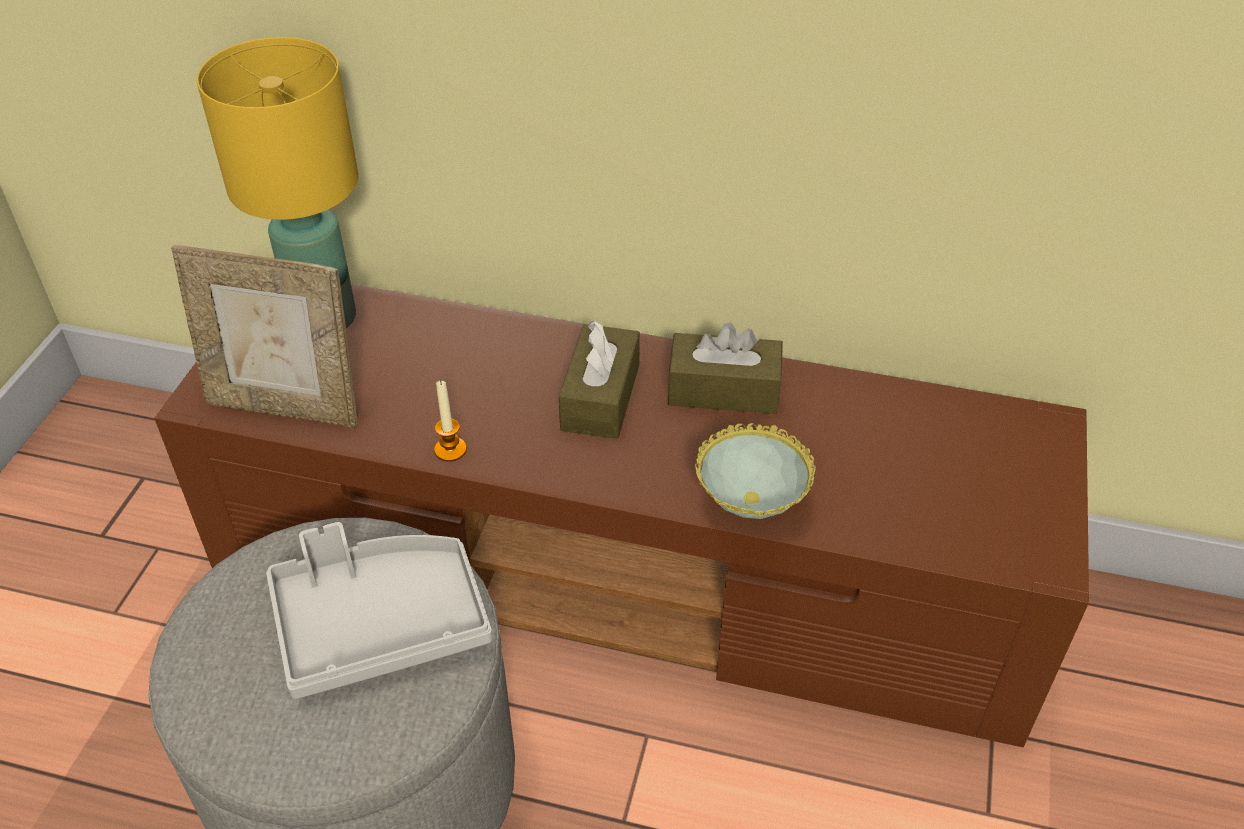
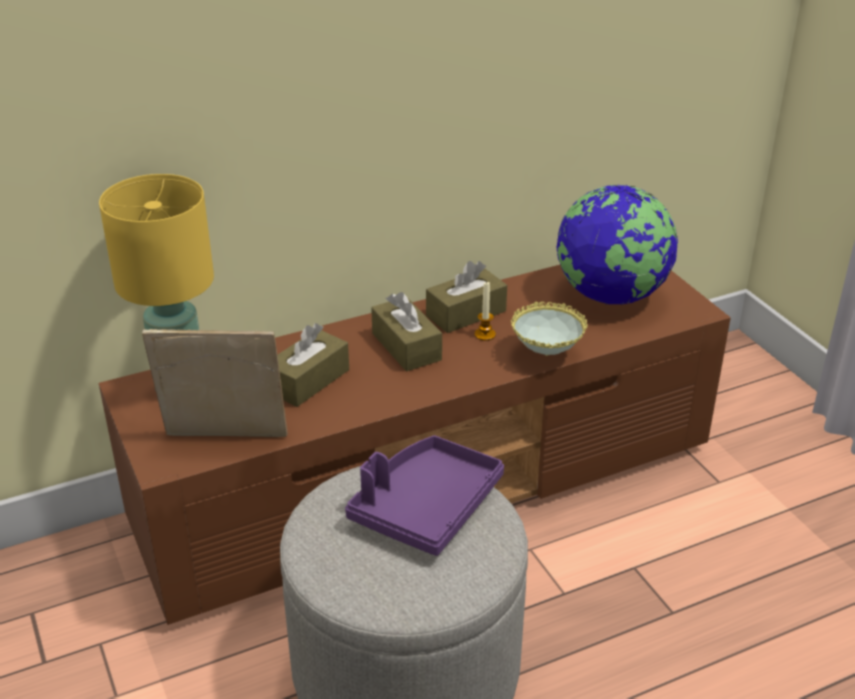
camera: 40 degrees left, 10 degrees down
picture frame [171,245,358,428] -> picture frame turned 150 degrees counterclockwise [142,329,288,437]
grey tray [266,522,492,699] -> purple tray [345,435,504,556]
candle [434,380,467,462] -> candle moved to [475,282,496,341]
none -> brown tissue box [277,323,349,407]
none -> globe [557,185,678,305]

